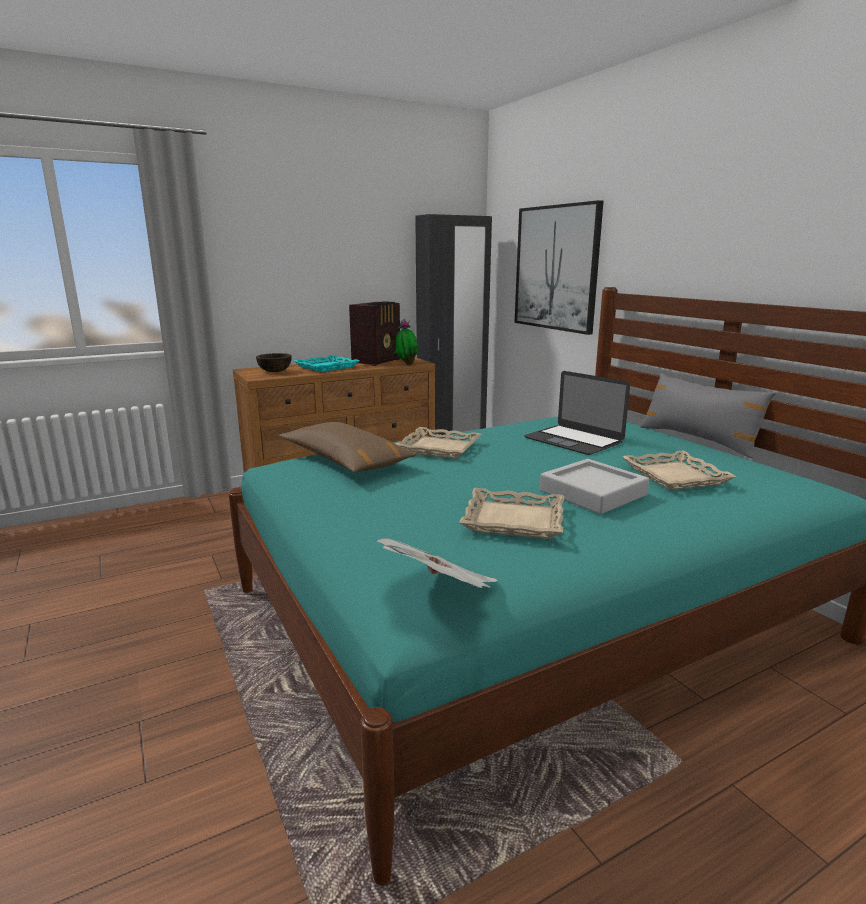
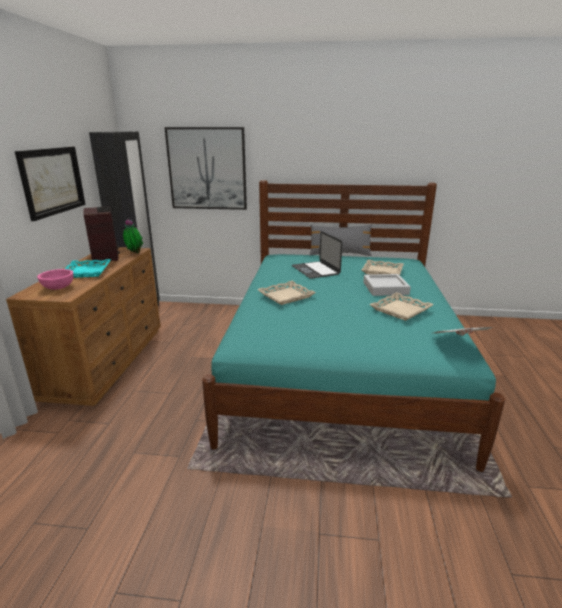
camera: 55 degrees left, 5 degrees up
brown bowl [256,353,292,372] -> pink bowl [37,269,74,290]
brown pillow [279,422,417,473] -> none
laptop [524,371,630,455] -> laptop turned 75 degrees clockwise [292,231,342,279]
none -> picture [15,147,86,221]

